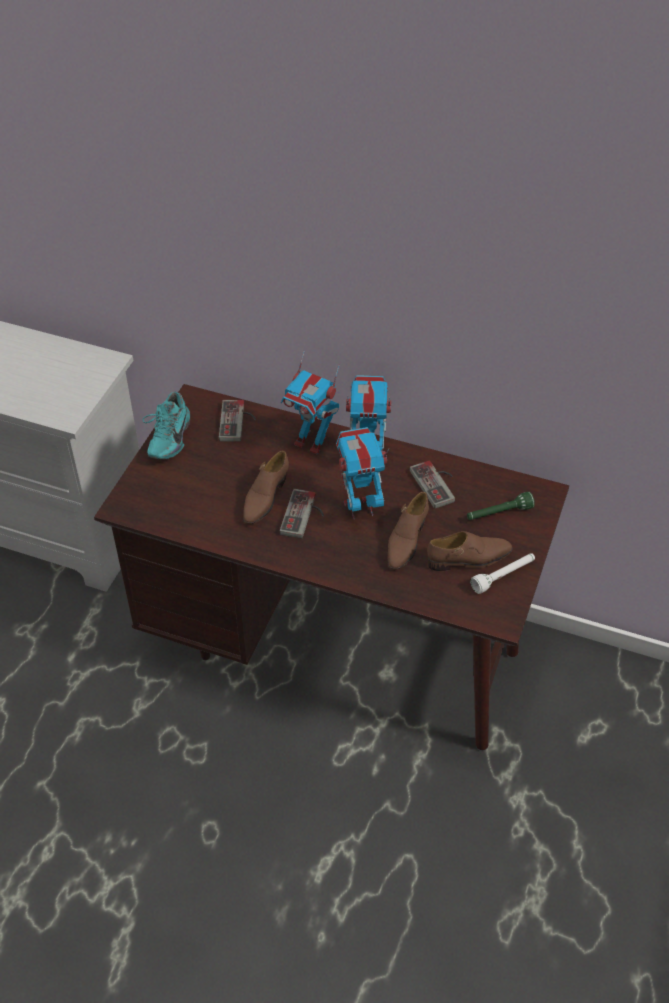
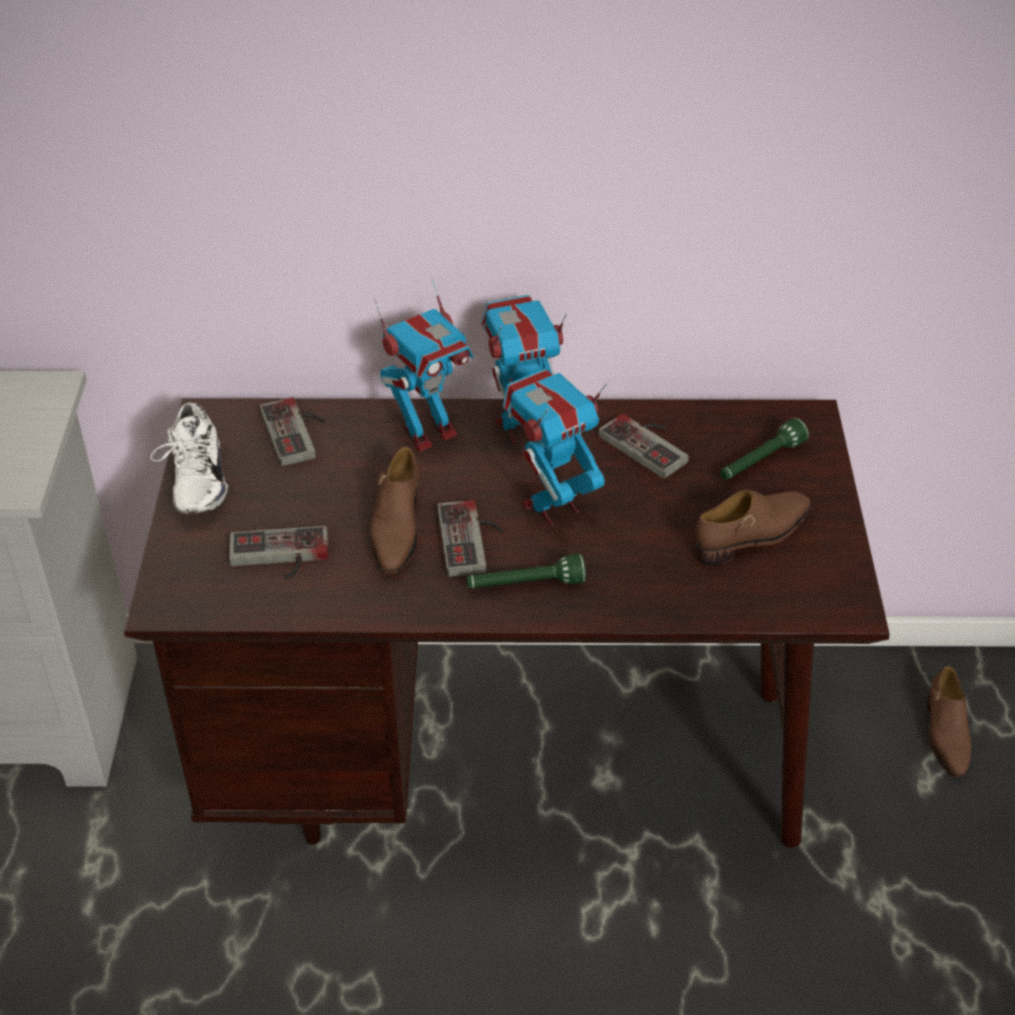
camera: 20 degrees left, 5 degrees down
turquoise shoe [142,392,190,459] -> white shoe [150,402,228,514]
toy robot [281,351,339,454] -> toy robot turned 45 degrees counterclockwise [374,276,473,452]
brown shoe [388,492,429,570] -> brown shoe moved to [927,666,971,778]
white flashlight [470,553,535,594] -> none
none -> game controller [229,526,328,579]
none -> green flashlight [467,554,586,588]

